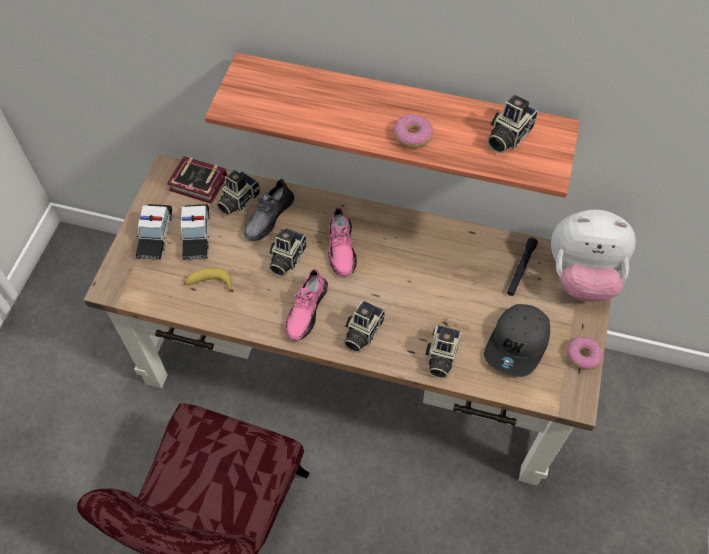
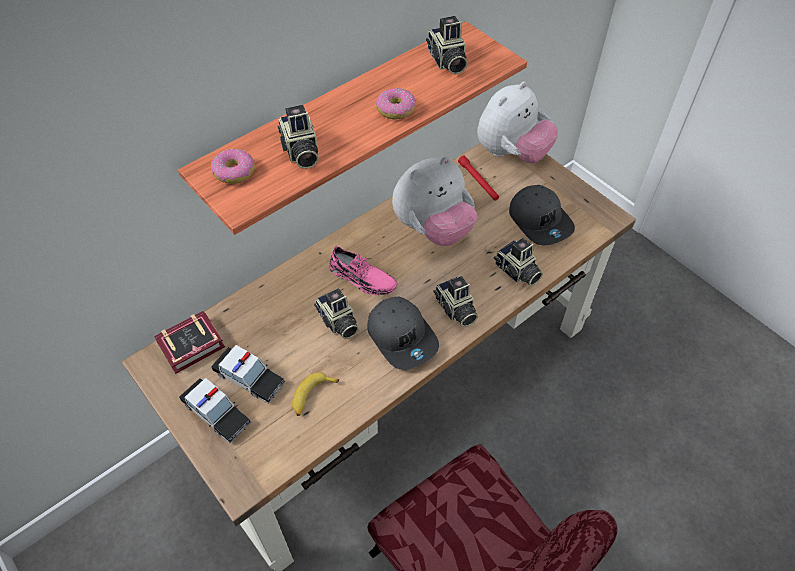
camera: 55 degrees left, 5 degrees down
camera [216,170,260,216] -> camera moved to [278,105,319,169]
grey shoe [244,178,294,241] -> none
pink shoe [285,268,328,341] -> grey cap [368,297,439,370]
black flashlight [507,238,538,296] -> red flashlight [458,156,499,200]
donut [567,337,603,370] -> donut moved to [211,149,255,184]
none -> plush toy [392,157,477,246]

